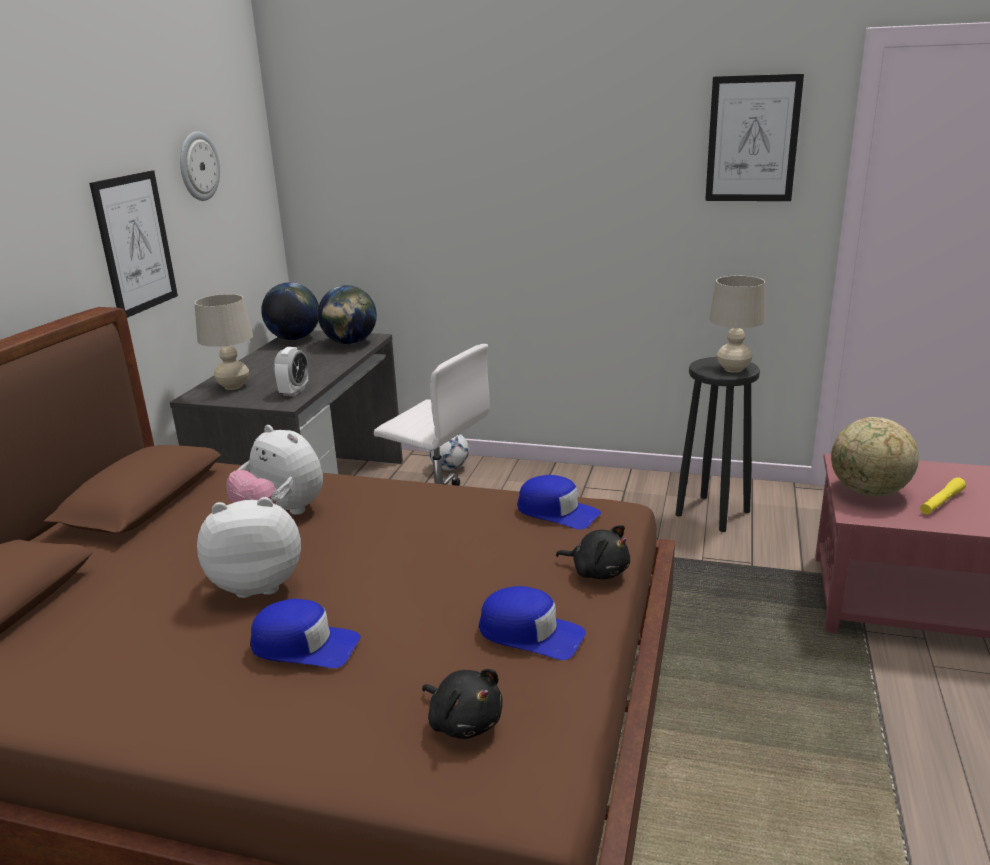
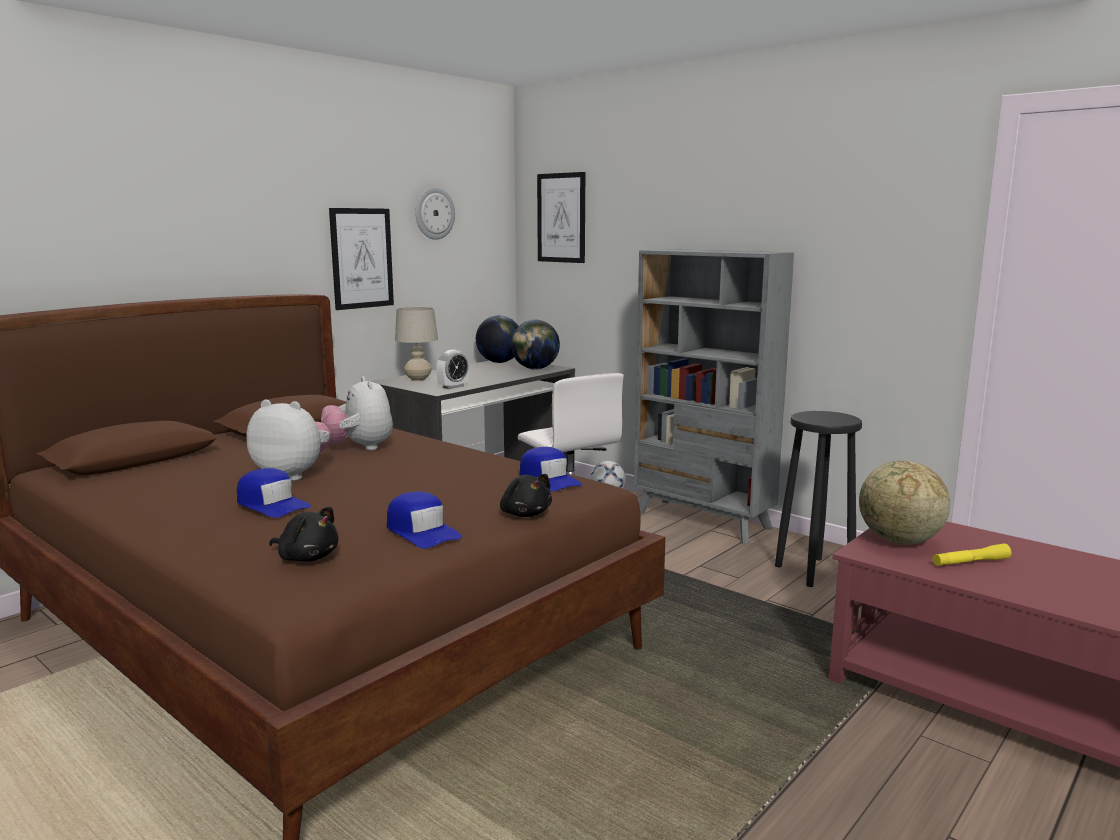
camera: 25 degrees right, 10 degrees down
black plush toy [422,669,503,739] -> black plush toy turned 45 degrees counterclockwise [269,507,339,562]
picture [705,74,804,201] -> picture moved to [537,172,585,263]
beige table lamp [709,276,766,373] -> none
none -> grey bookcase [634,249,794,544]

